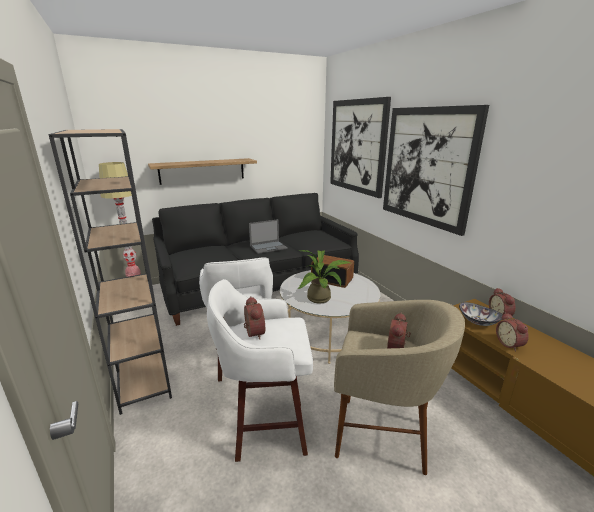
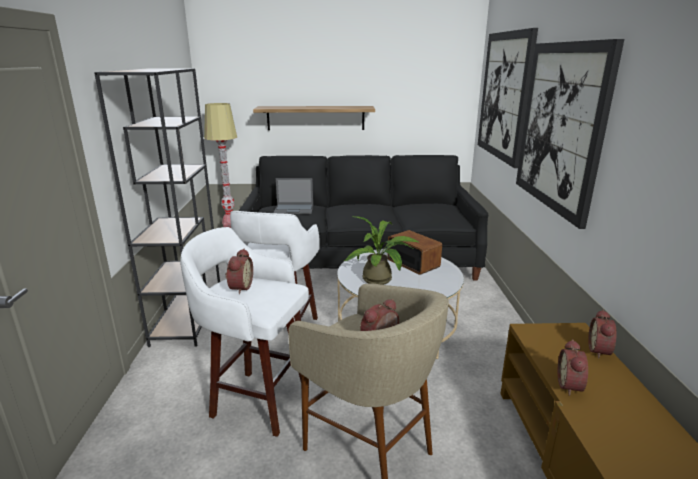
camera: 25 degrees right, 0 degrees up
laptop [249,219,288,254] -> laptop moved to [274,178,313,214]
bowl [459,302,503,326] -> none

